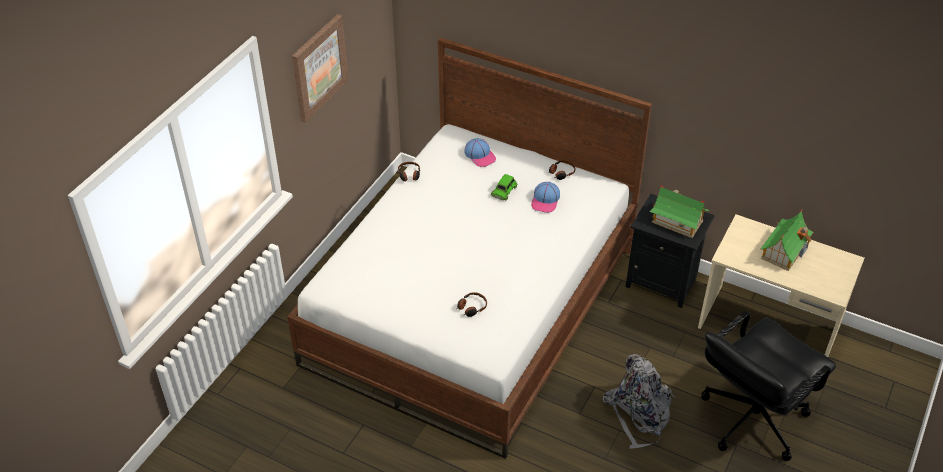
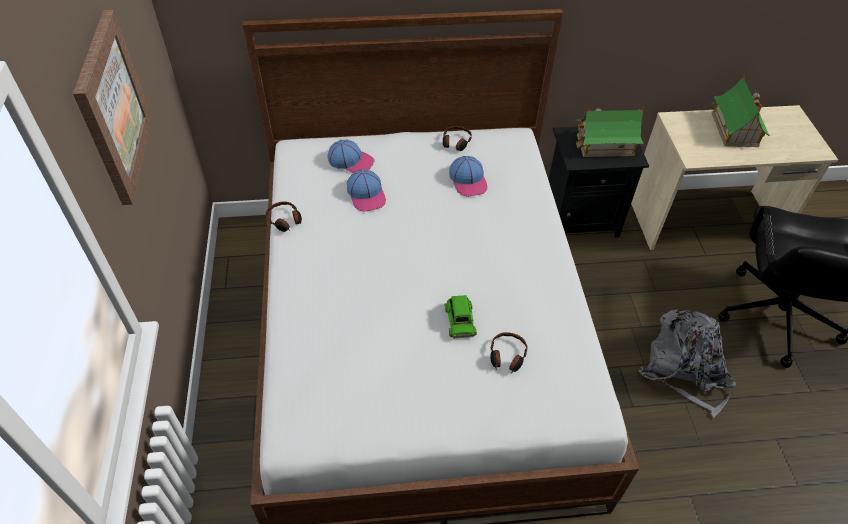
camera: 35 degrees left, 5 degrees up
green toy car [491,174,517,201] -> green toy car moved to [444,295,477,339]
none -> cap [347,170,386,212]

